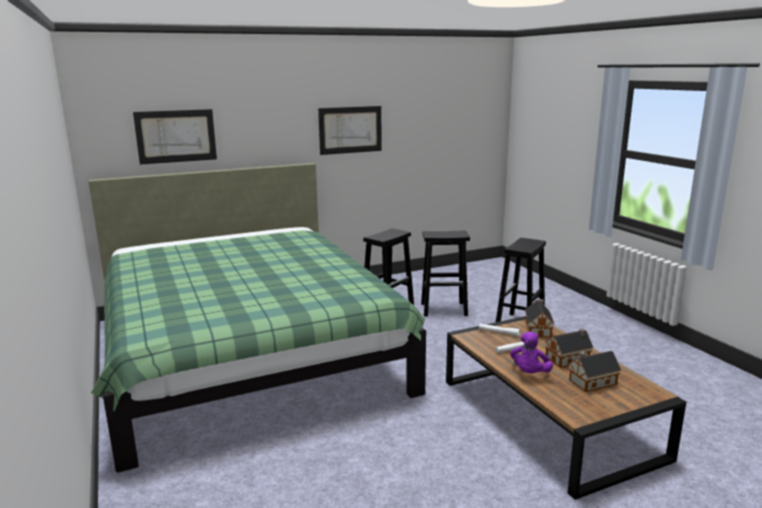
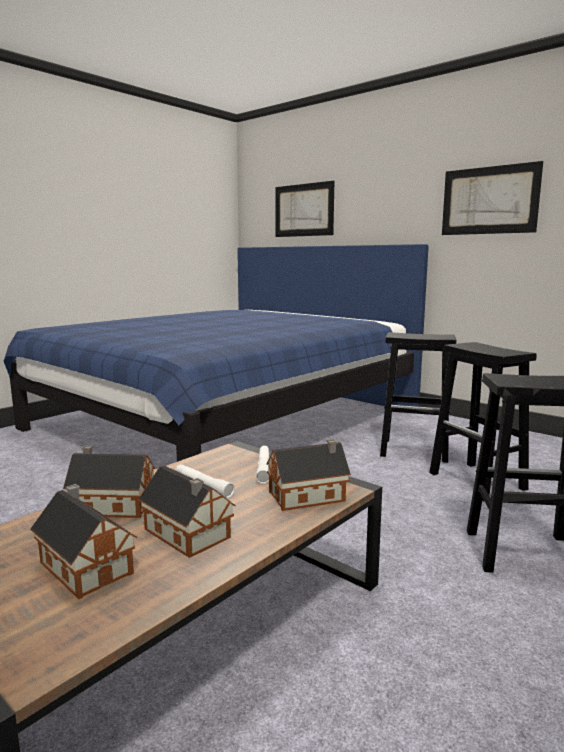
camera: 65 degrees right, 5 degrees down
green bed [89,163,426,473] -> blue bed [4,244,429,462]
purple plush toy [510,331,553,373] -> toy house [63,445,155,518]

